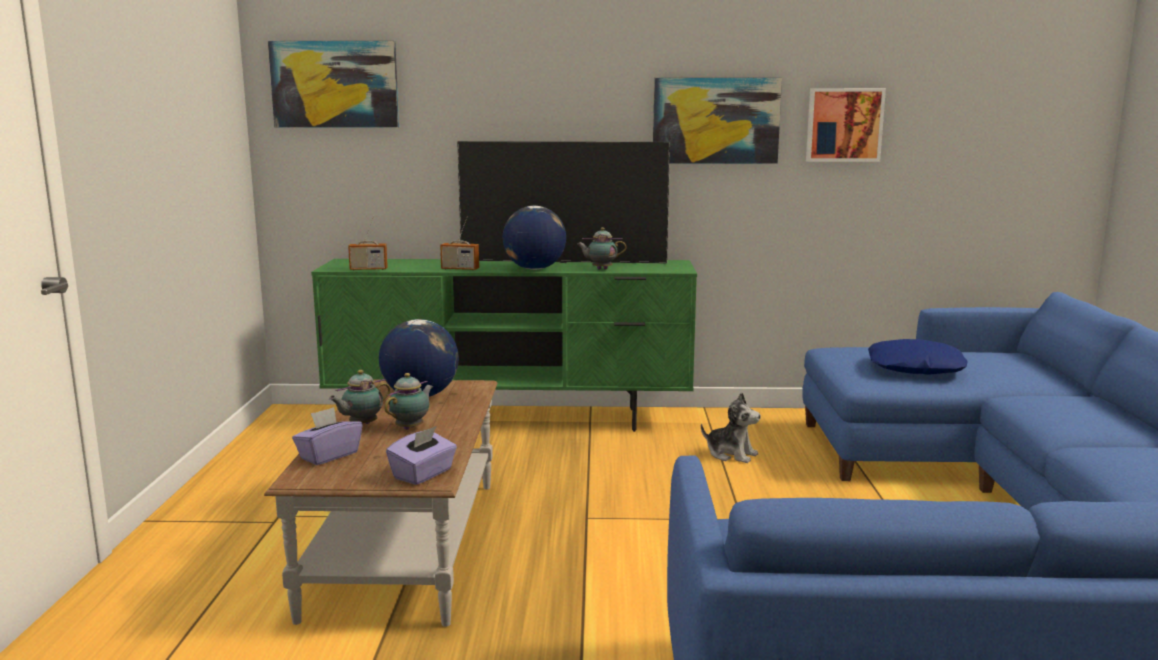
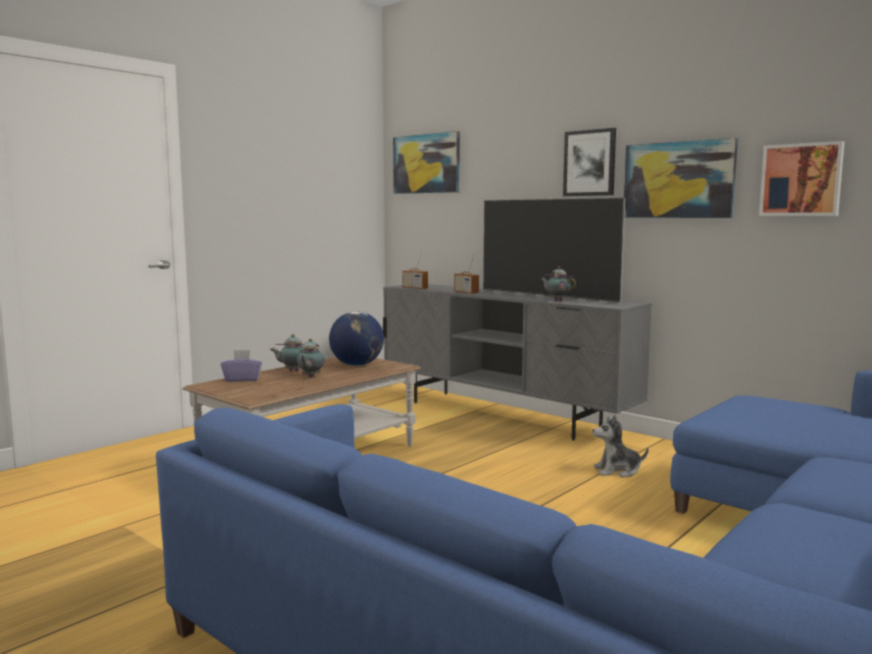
camera: 40 degrees right, 5 degrees down
green tv stand [311,259,697,432] -> grey tv stand [383,284,652,440]
teapot [384,373,433,430] -> teapot turned 120 degrees clockwise [297,338,325,377]
purple tissue box [386,426,457,485] -> none
globe [503,206,566,270] -> none
plush toy [701,392,761,463] -> plush toy turned 105 degrees clockwise [593,415,649,477]
blue pillow [868,339,967,375] -> none
none -> picture [563,128,616,196]

